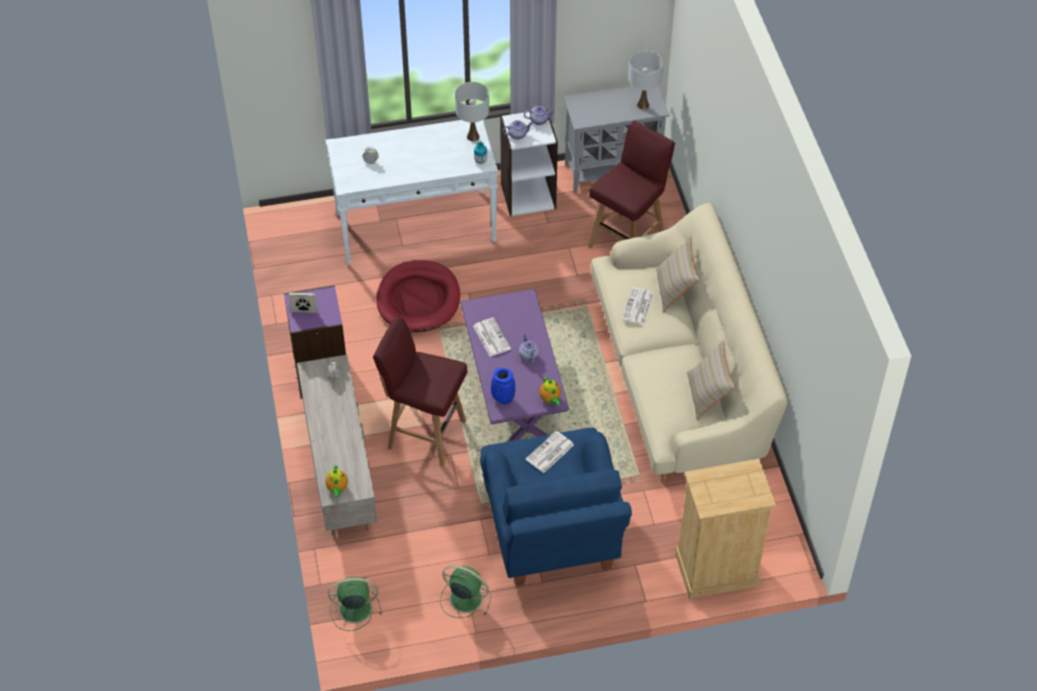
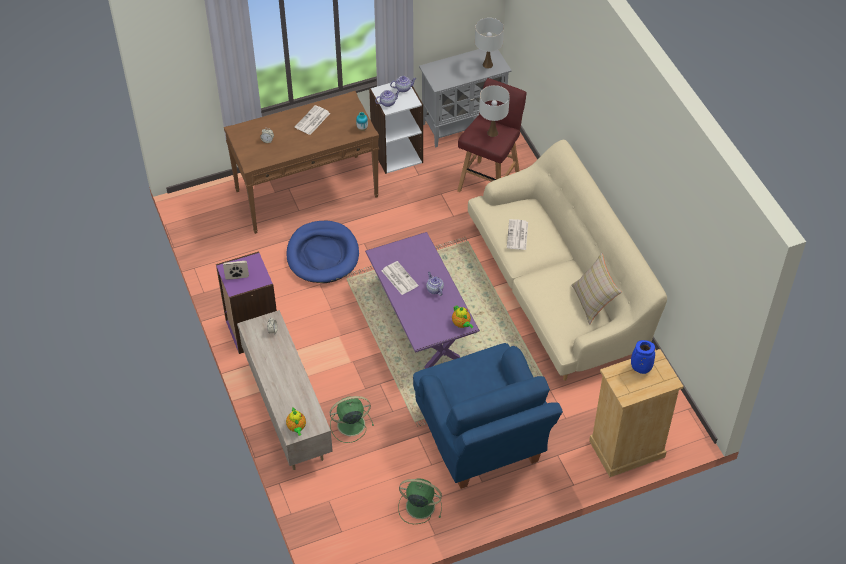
camera: 10 degrees left, 0 degrees up
white console table [325,120,498,265] -> brown console table [224,91,379,234]
green fan [328,577,382,631] -> green fan moved to [330,396,374,443]
red stool [373,316,468,467] -> none
red dog bed [376,260,460,332] -> blue dog bed [287,221,359,283]
white table lamp [455,82,489,141] -> white table lamp moved to [479,85,510,137]
blue vase [491,368,515,404] -> blue vase moved to [631,340,655,374]
newspaper [526,431,574,473] -> newspaper moved to [295,105,330,135]
beige pillow [656,236,700,312] -> none

